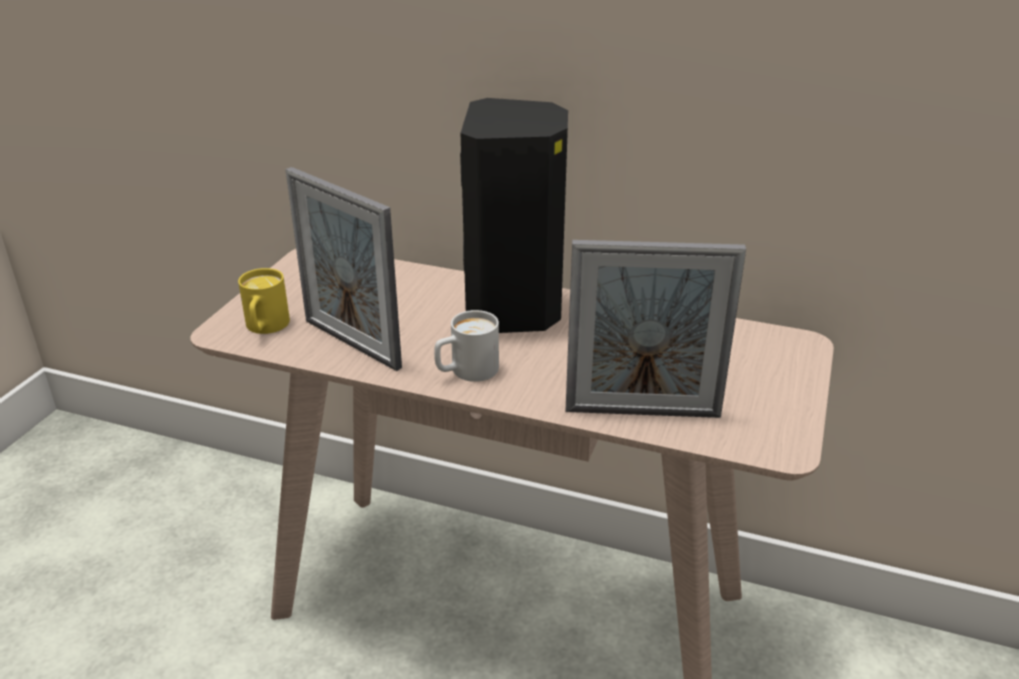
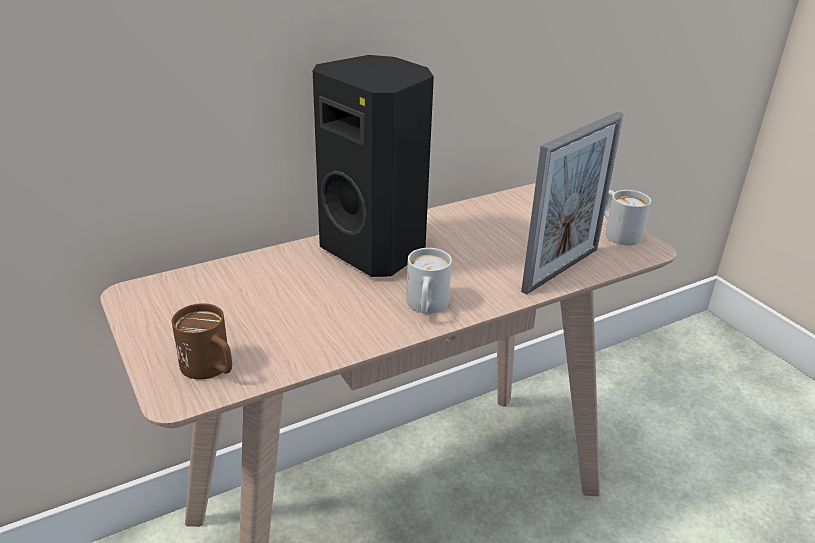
camera: 50 degrees left, 0 degrees up
yellow mug [238,268,290,334] -> brown mug [172,303,232,380]
picture frame [285,167,402,371] -> none
none -> white mug [604,190,651,245]

